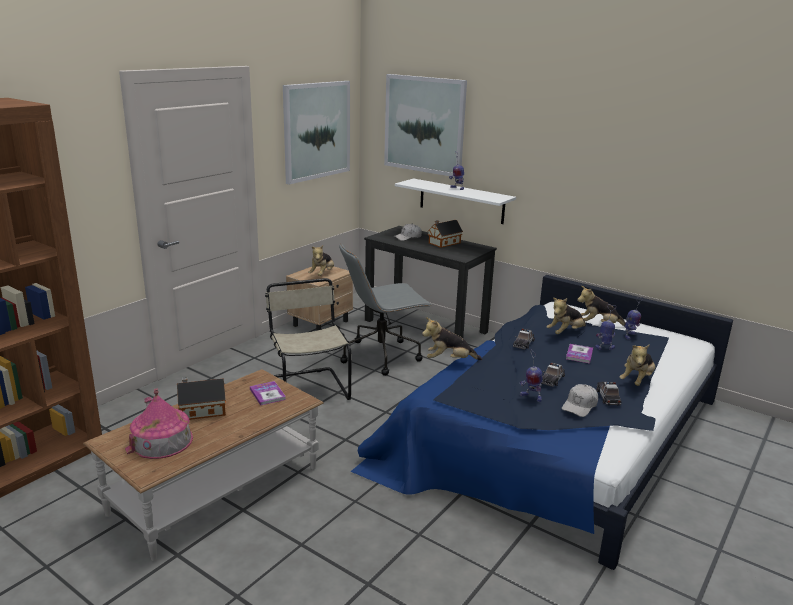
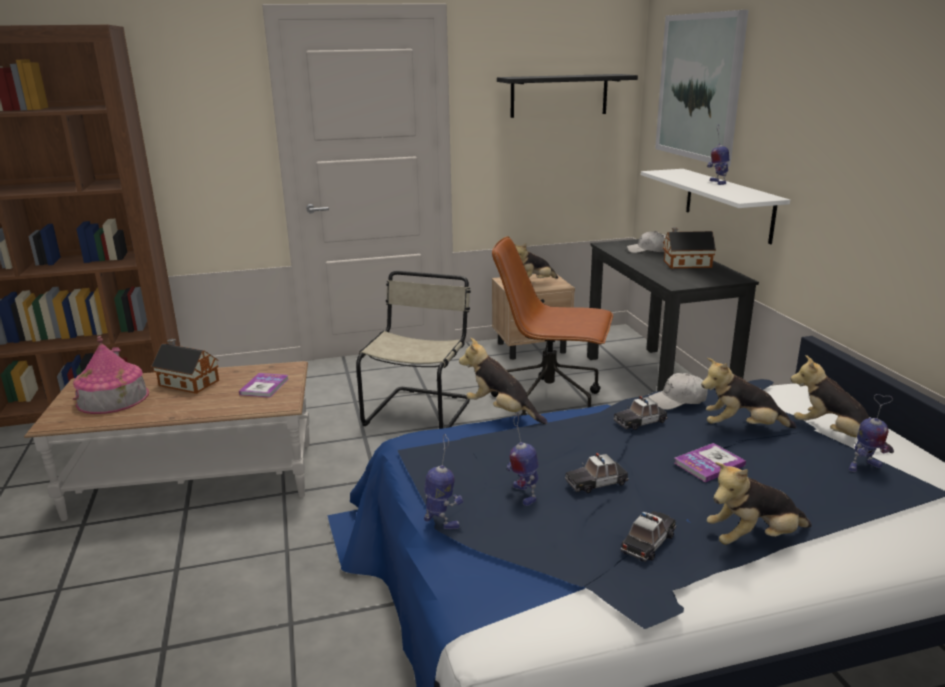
camera: 40 degrees right, 0 degrees up
picture [283,81,350,184] -> black shelf [497,74,638,118]
grey office chair [339,243,432,376] -> brown office chair [491,236,613,415]
white cap [562,384,598,417] -> white cap moved to [648,373,708,410]
toy robot [595,304,616,350] -> toy robot moved to [424,434,464,529]

